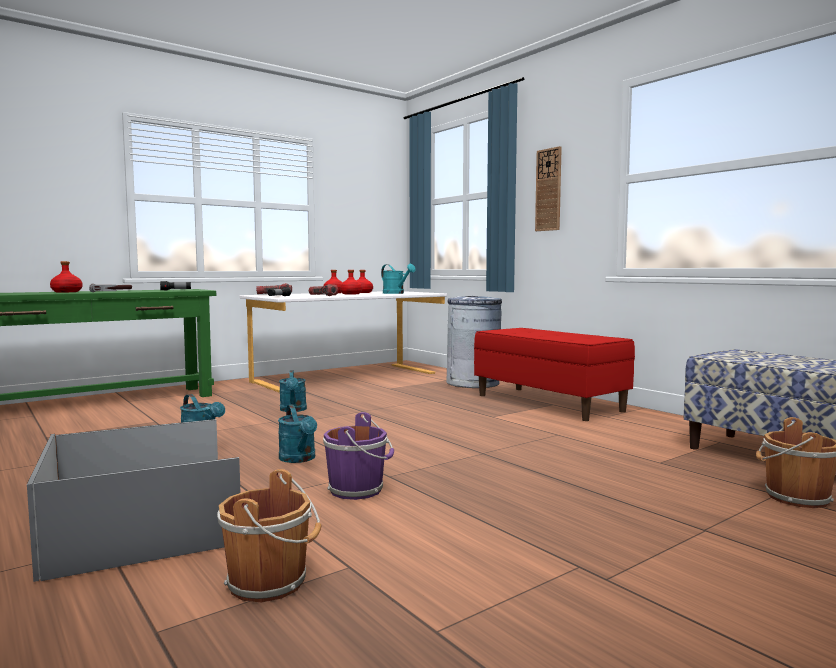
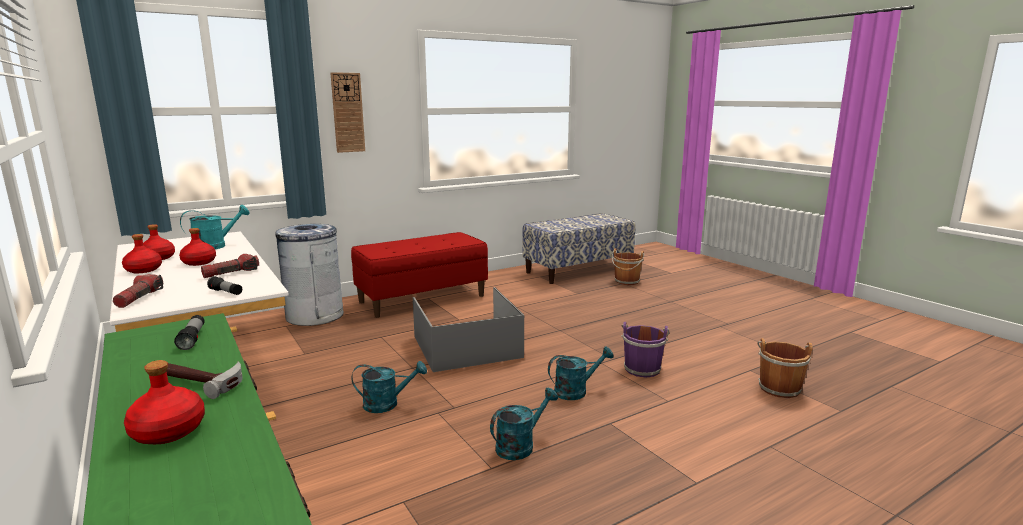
camera: 85 degrees left, 10 degrees up
grey storage box [27,419,240,582] -> grey storage box moved to [413,287,524,372]

